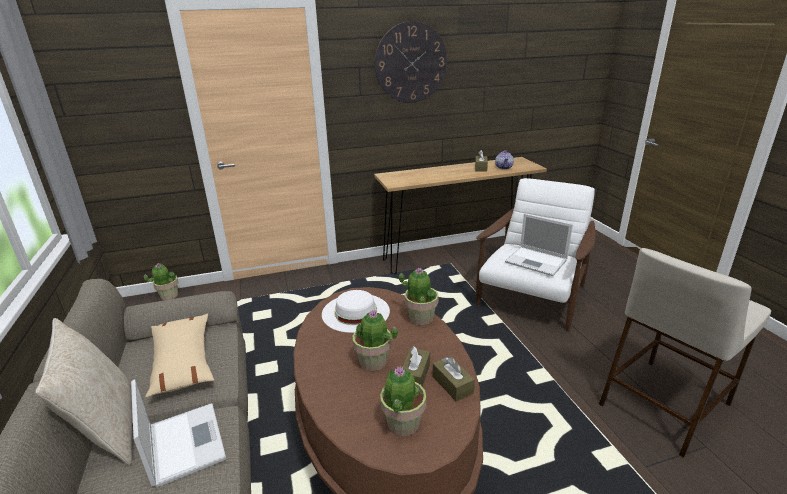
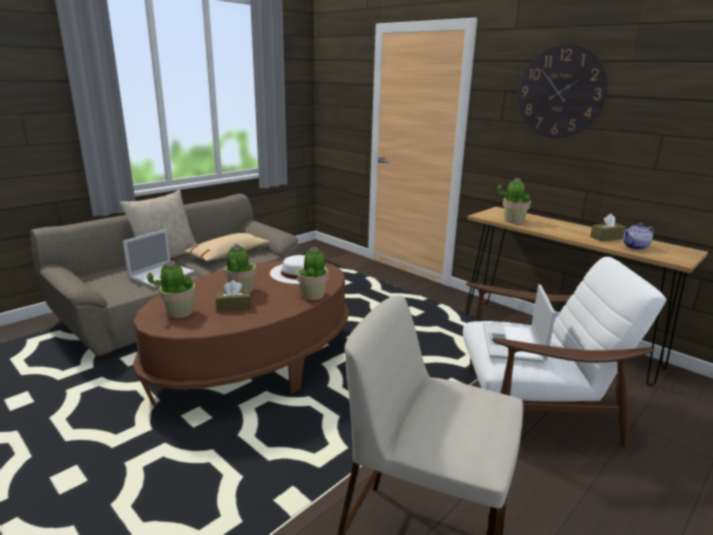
camera: 60 degrees right, 5 degrees down
potted plant [144,263,179,300] -> potted plant moved to [498,178,531,224]
brown tissue box [433,356,475,402] -> none

